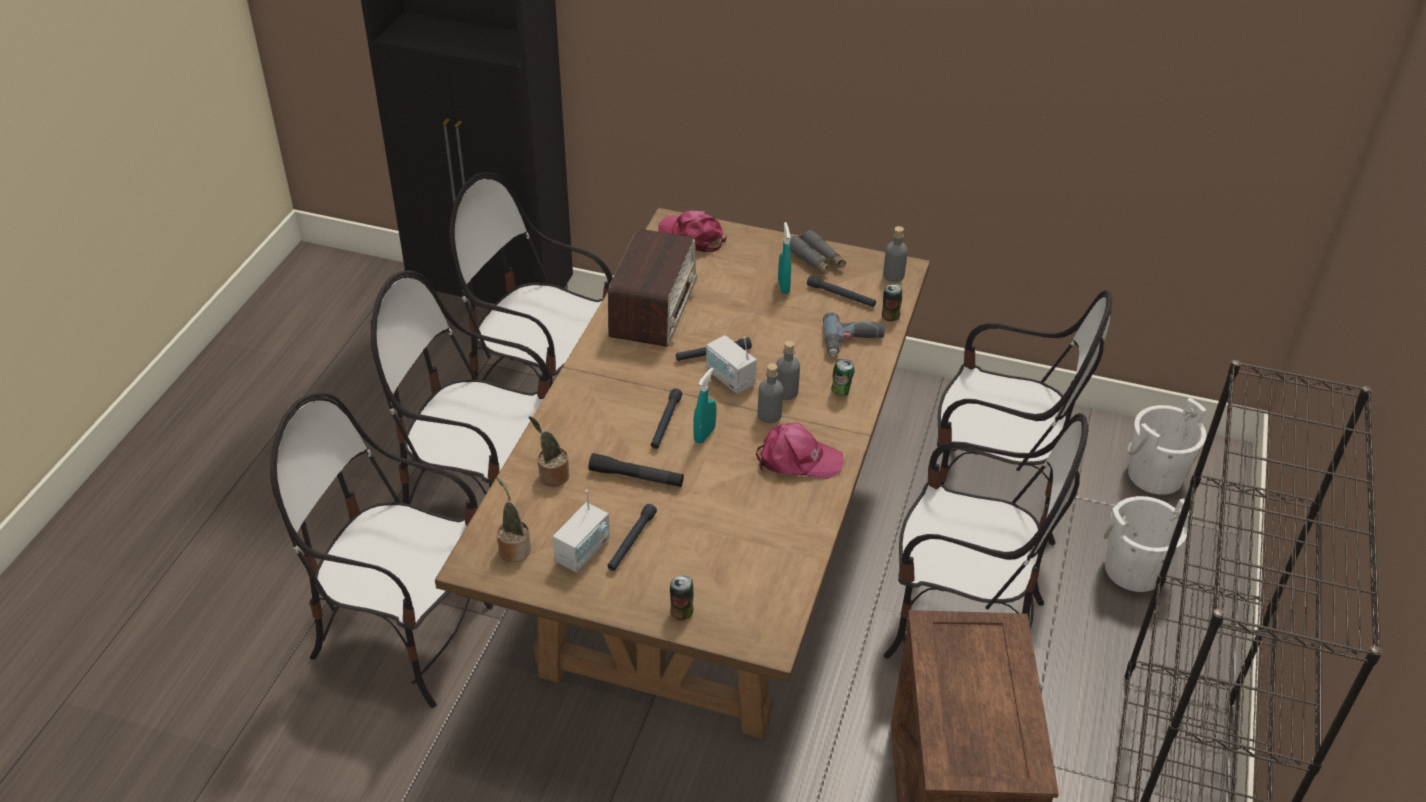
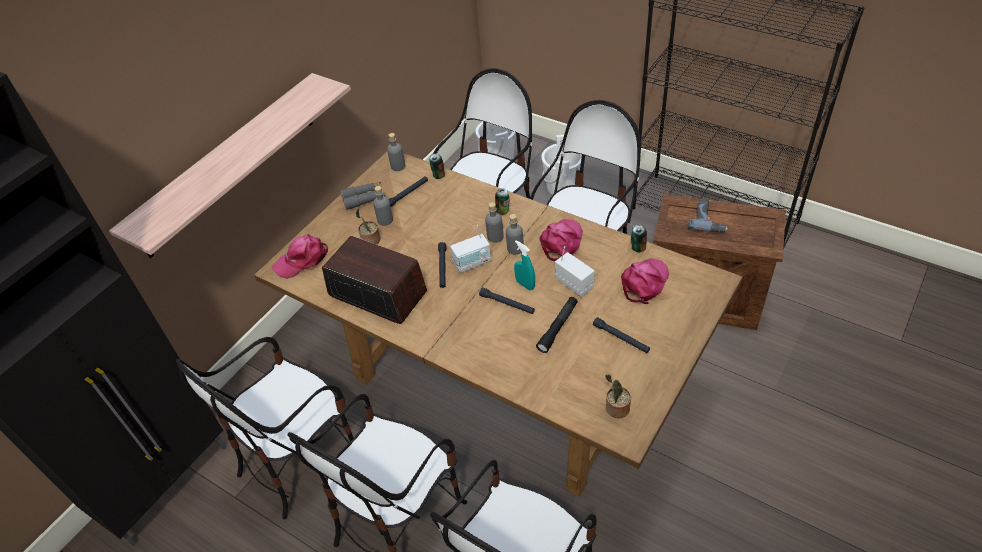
camera: 70 degrees left, 5 degrees up
potted plant [528,416,570,486] -> potted plant moved to [356,208,381,245]
radio [553,490,610,573] -> radio moved to [555,246,595,297]
can [670,575,694,620] -> can moved to [631,225,647,253]
turquoise spray bottle [778,222,791,294] -> grey bottle [373,186,393,226]
power drill [823,312,885,356] -> power drill moved to [688,199,728,233]
none -> shelf [109,73,351,258]
none -> pink cap [621,258,669,304]

